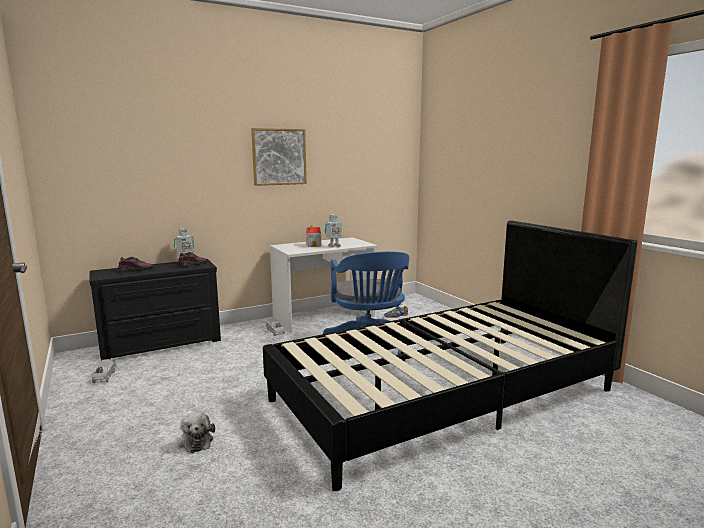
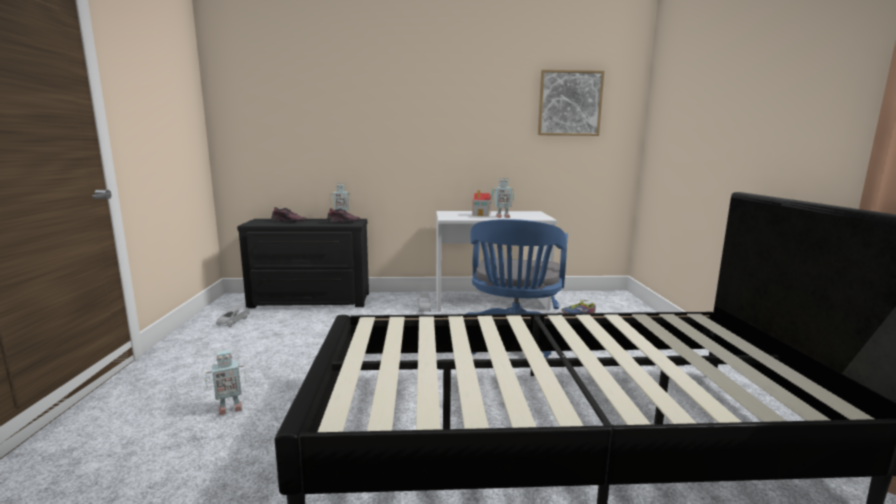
camera: 25 degrees right, 0 degrees up
plush toy [179,412,215,453] -> toy robot [206,349,246,415]
picture [251,128,307,186] -> picture moved to [538,70,604,136]

